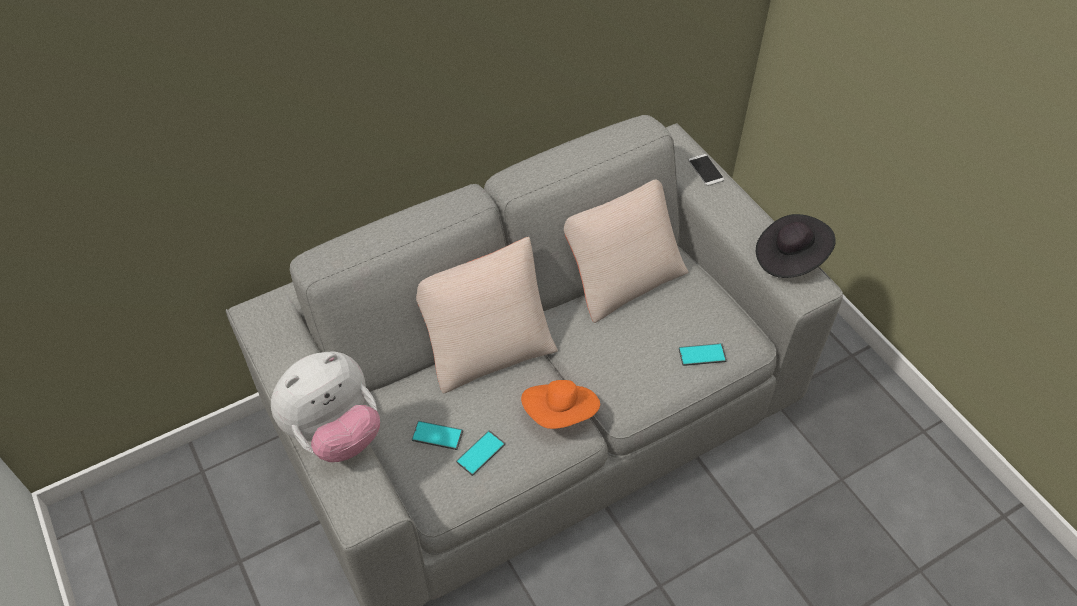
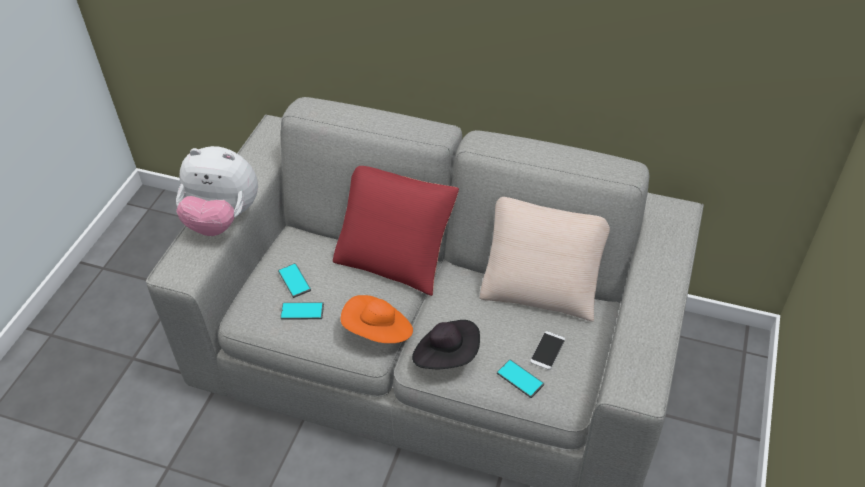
camera: 50 degrees right, 5 degrees down
beige pillow [416,237,558,394] -> red pillow [333,166,459,296]
phone [688,154,724,186] -> phone moved to [530,331,565,370]
black hat [756,214,836,278] -> black hat moved to [412,320,480,369]

